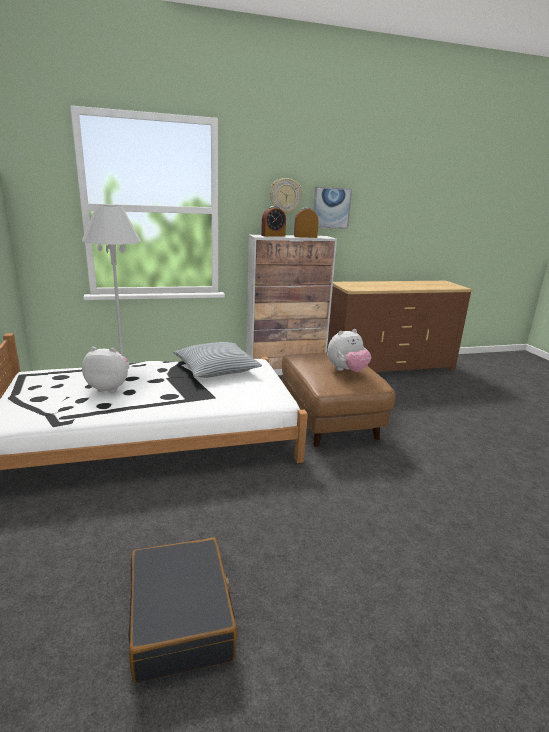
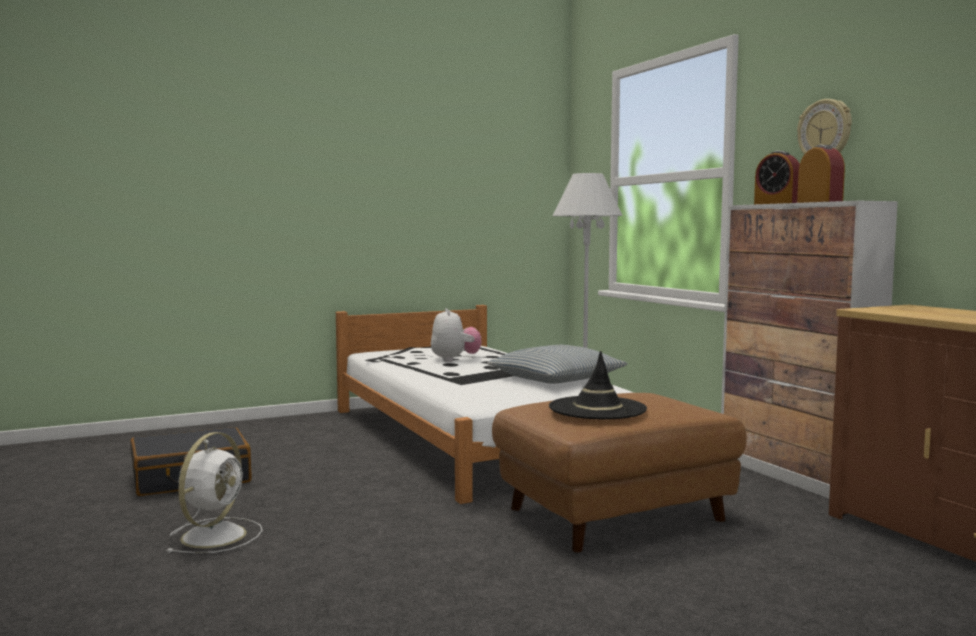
camera: 80 degrees right, 15 degrees down
picture [313,187,352,229] -> none
plush toy [327,329,372,372] -> black hat [549,351,647,419]
none -> white fan [166,432,262,553]

